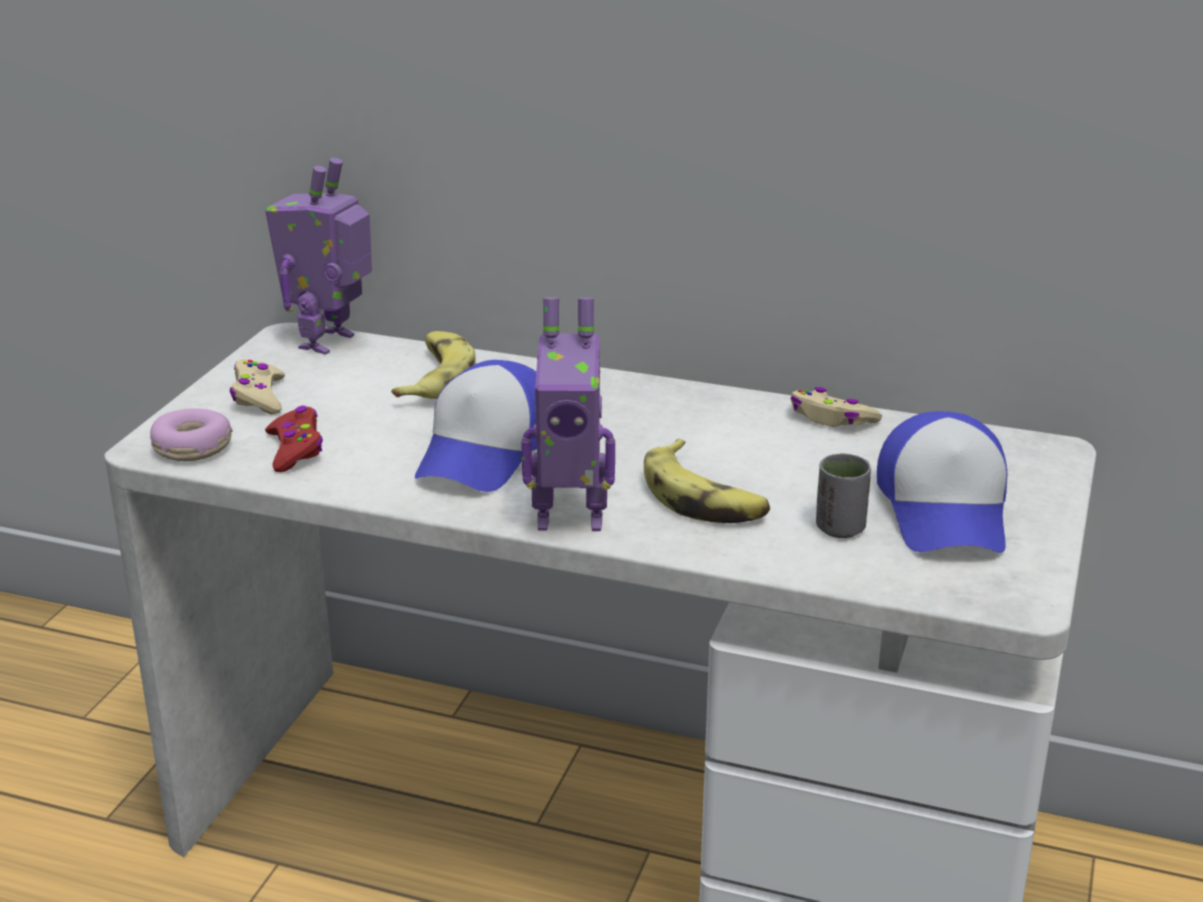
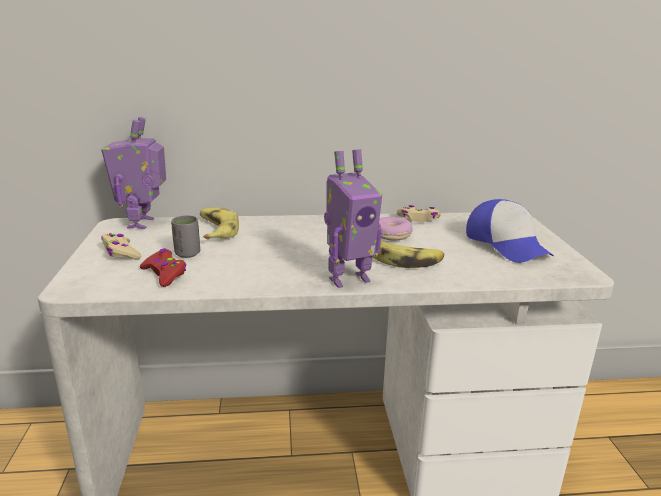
camera: 25 degrees left, 5 degrees down
donut [150,408,233,461] -> donut moved to [379,217,413,240]
cap [415,360,537,492] -> none
grey cup [816,453,871,538] -> grey cup moved to [171,215,201,258]

